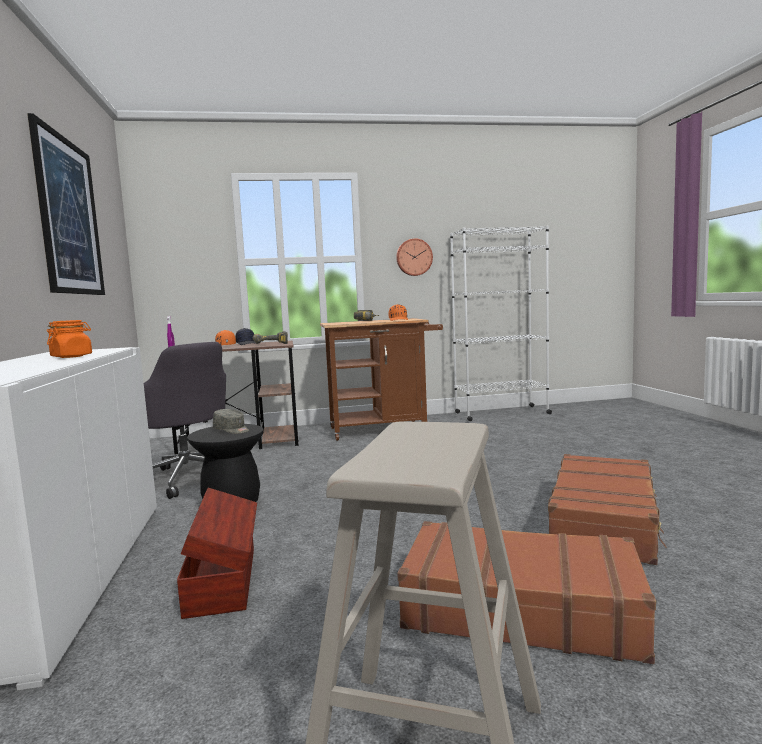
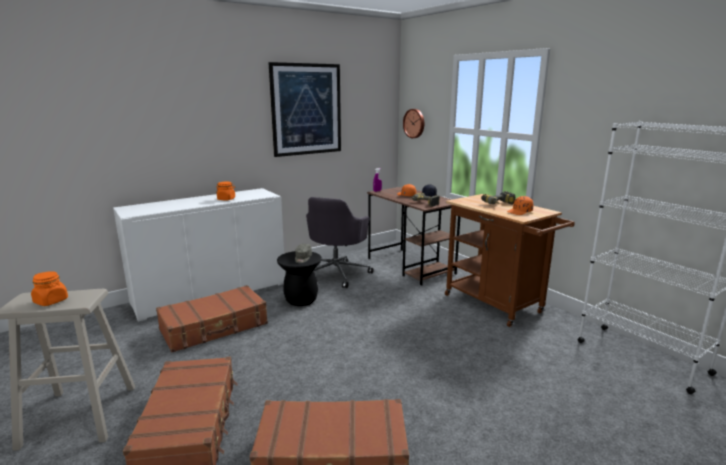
camera: 65 degrees right, 10 degrees up
brown storage box [177,488,257,619] -> brown suitcase [156,285,268,353]
wall clock [396,238,433,276] -> wall clock moved to [403,109,424,138]
none -> orange jar [31,271,68,306]

